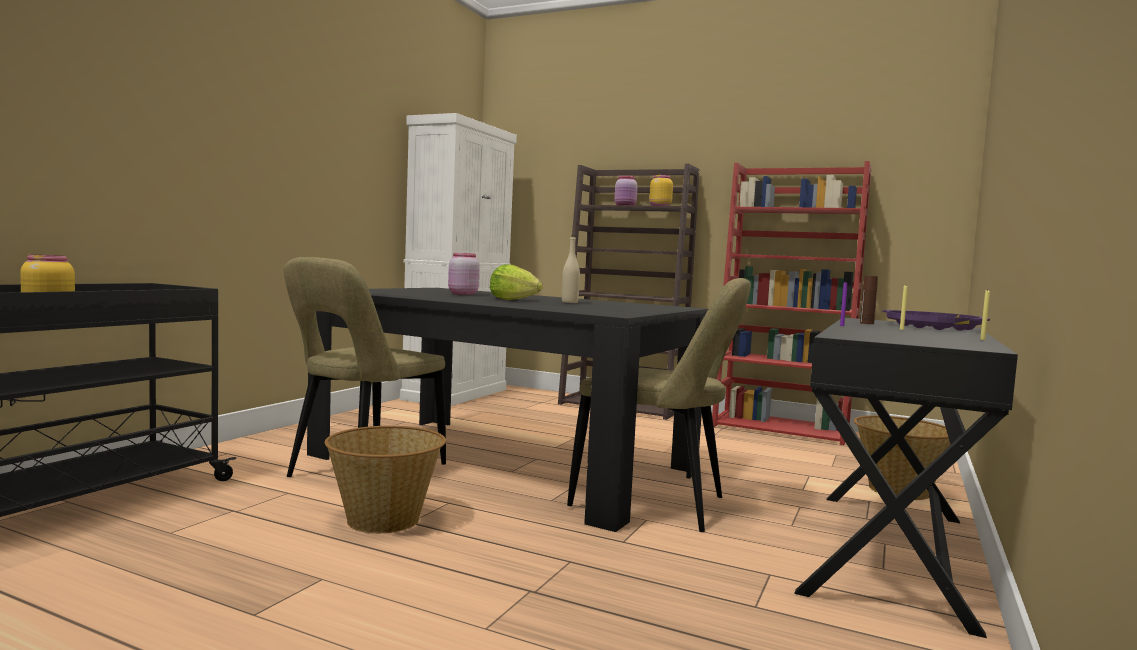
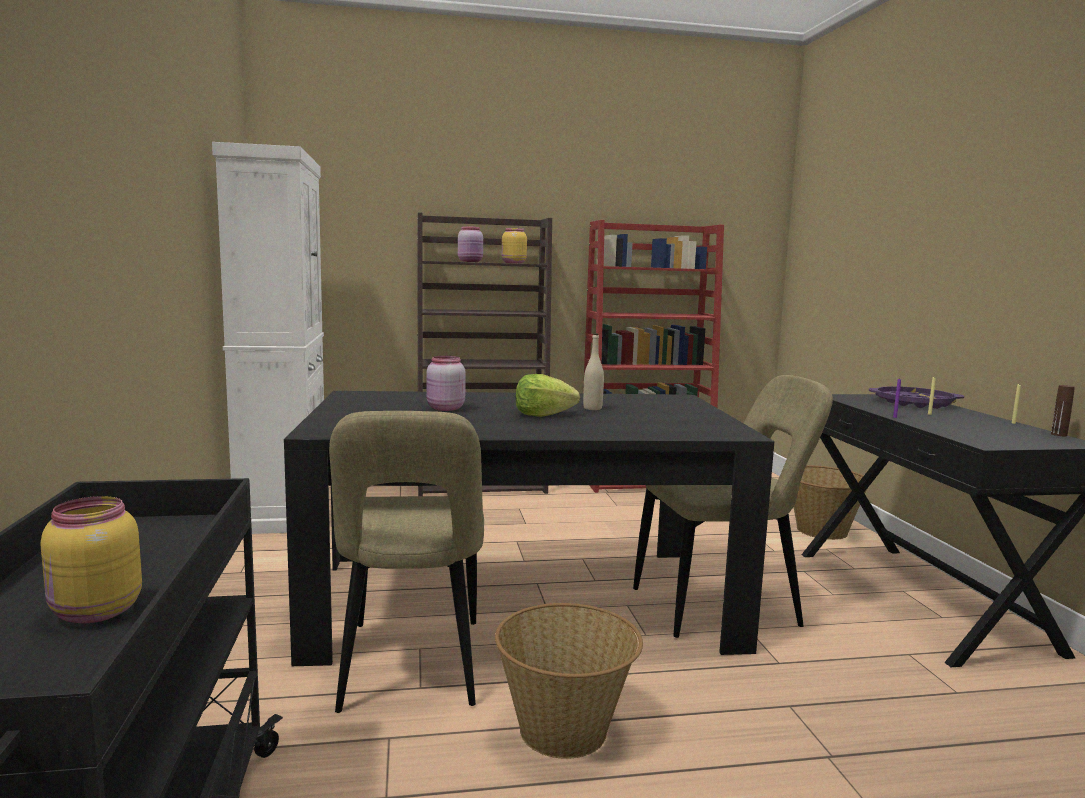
camera: 35 degrees left, 5 degrees up
brown bottle [860,276,878,324] -> brown bottle moved to [1051,385,1075,436]

